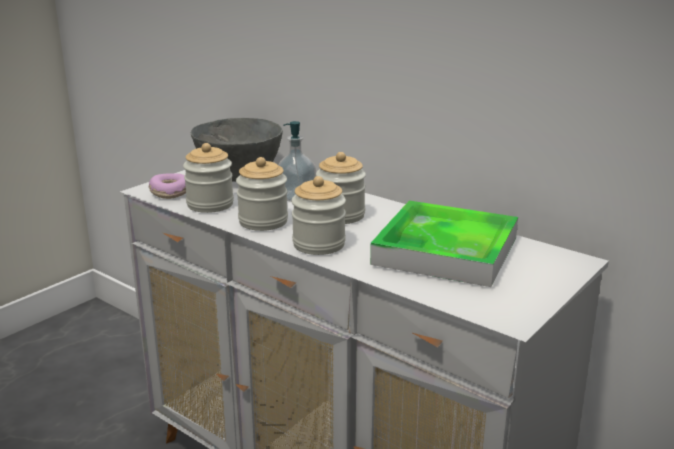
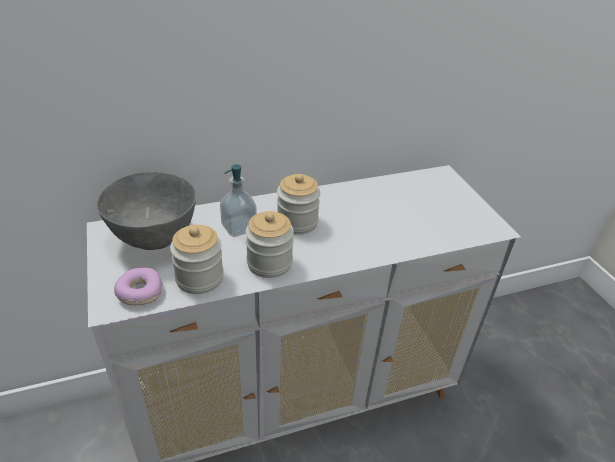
camera: 60 degrees left, 15 degrees up
jar [291,176,346,255] -> none
tray [370,201,518,287] -> none

